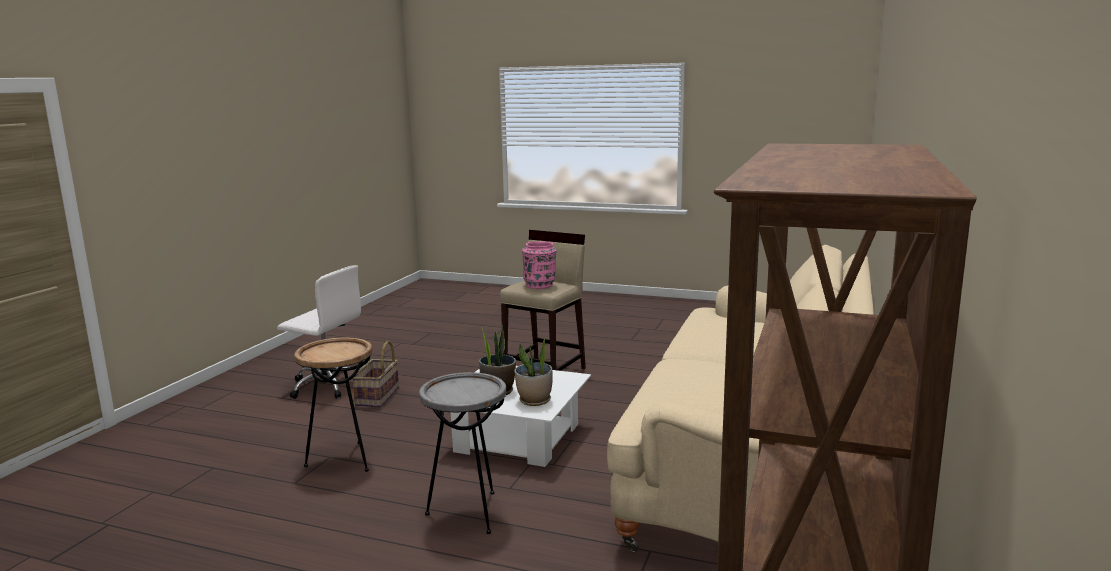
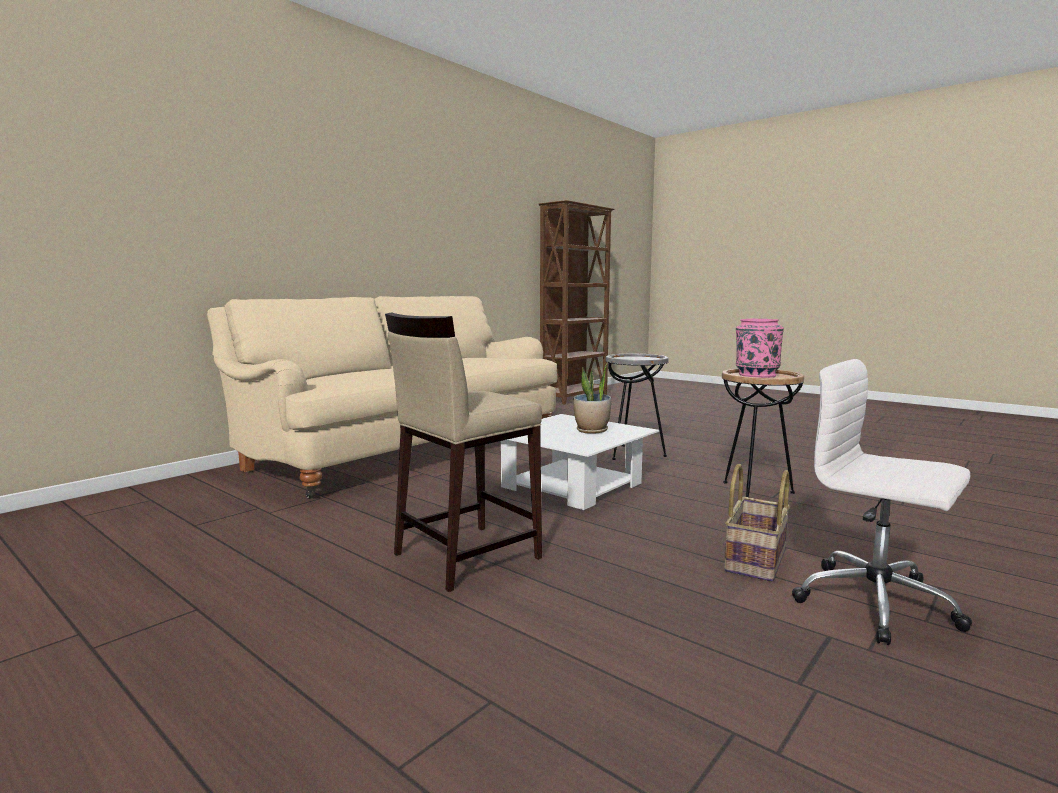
camera: 160 degrees left, 5 degrees down
potted plant [514,337,553,406] -> none
pink vase [522,241,557,289] -> pink vase moved to [736,319,784,378]

